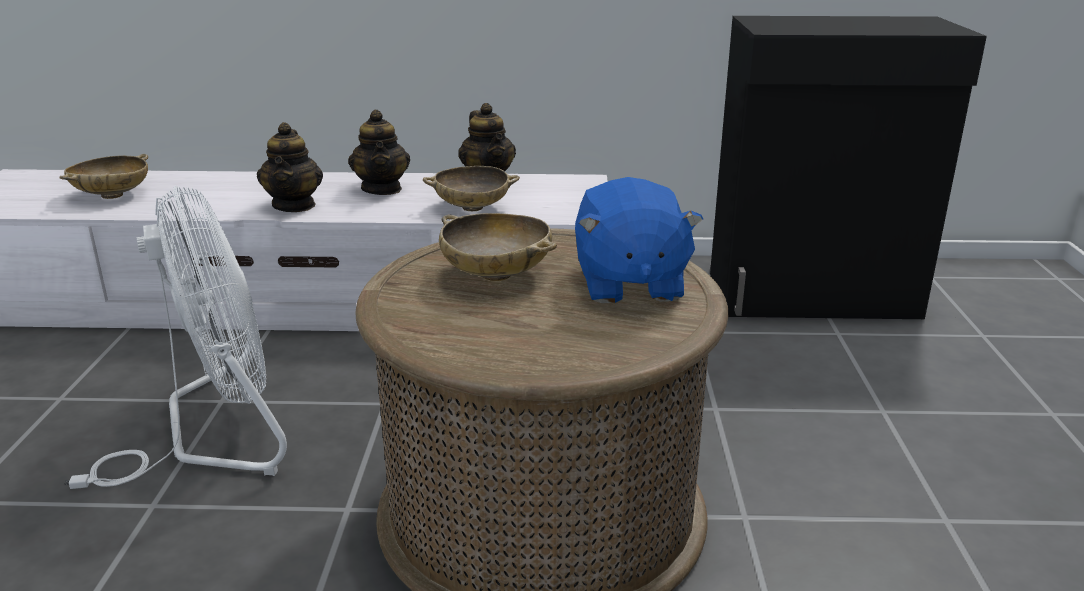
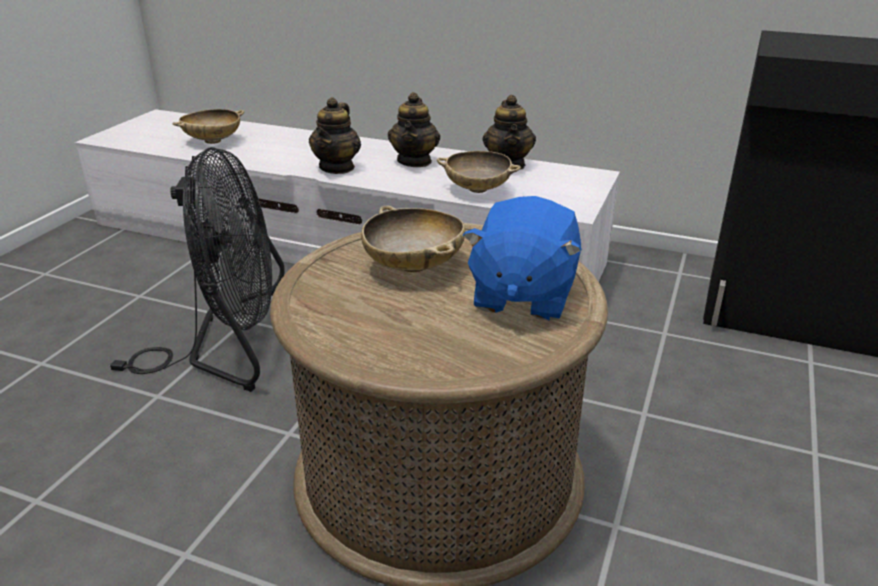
camera: 20 degrees right, 5 degrees up
white fan [64,186,287,489] -> black fan [110,147,285,392]

